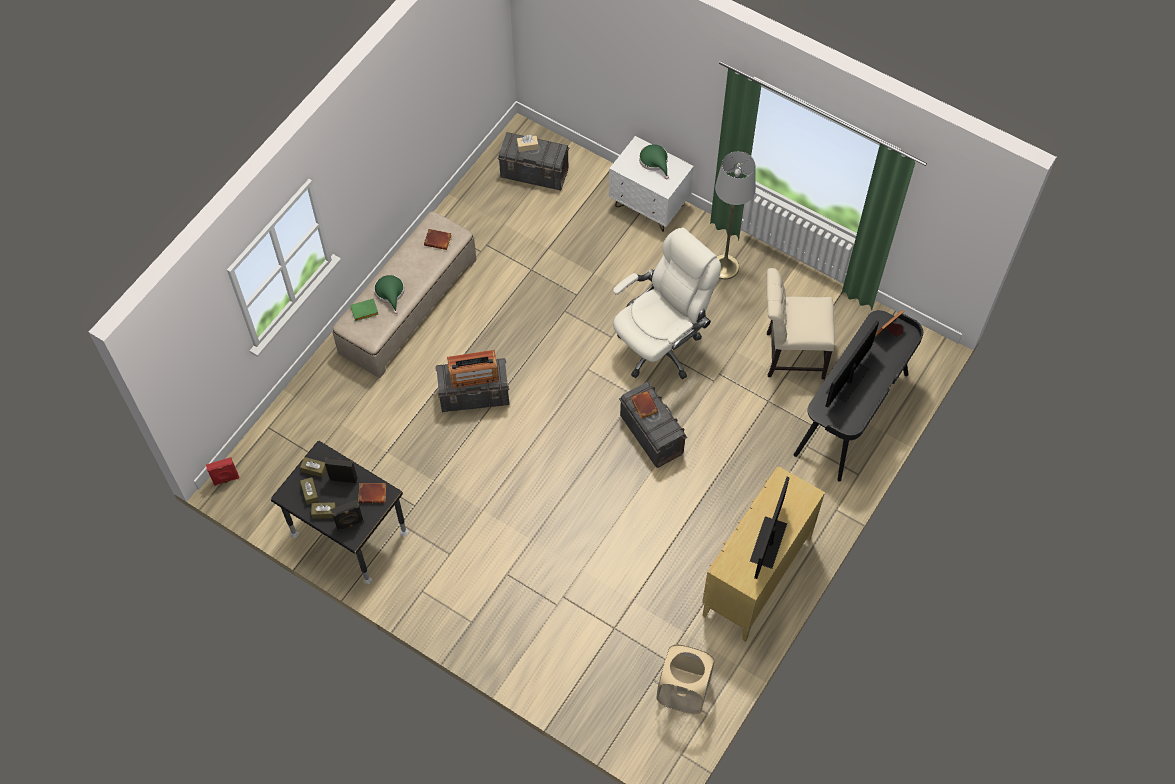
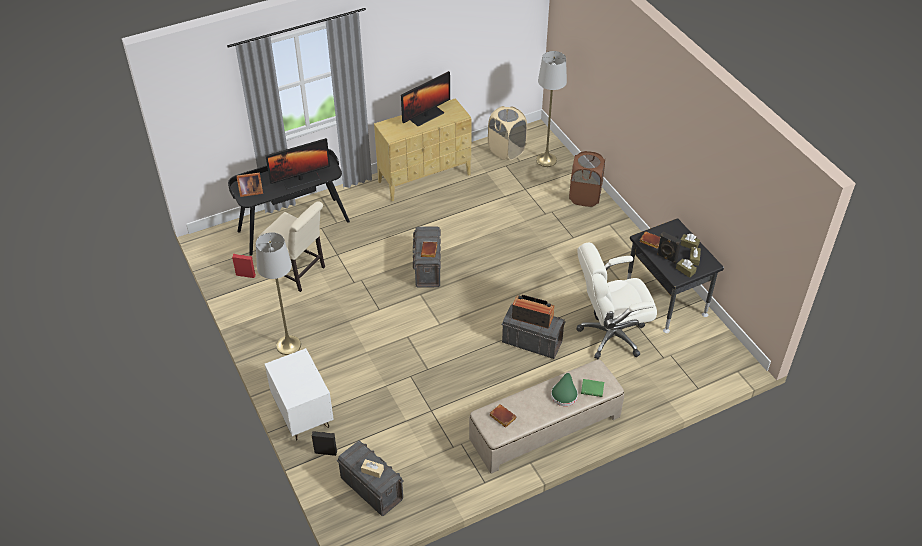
camera: 150 degrees left, 15 degrees down
red speaker [206,457,239,486] -> red speaker moved to [232,254,256,278]
black speaker [331,500,364,531] -> black speaker moved to [312,431,337,456]
white office chair [613,227,721,379] -> white office chair moved to [576,243,657,359]
green hat [639,144,669,179] -> none
none -> grey floor lamp [536,51,567,167]
none -> brown laundry basket [569,151,605,207]

